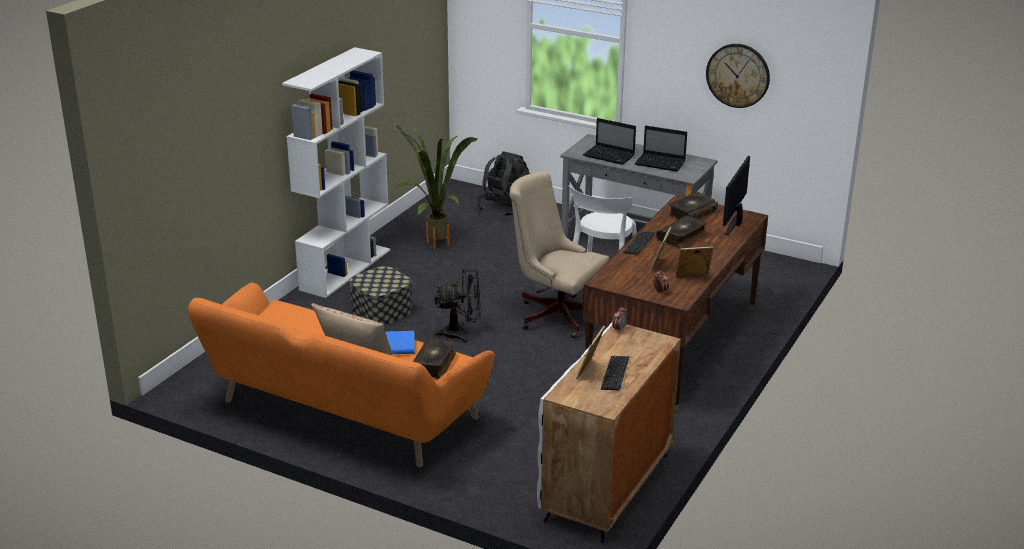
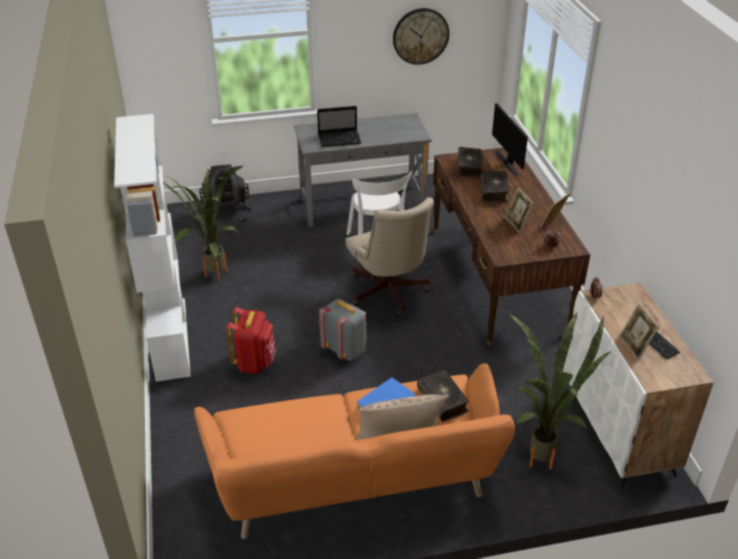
camera: 40 degrees left, 10 degrees up
storage box [349,266,412,325] -> red backpack [226,307,277,374]
black fan [433,269,481,343] -> grey backpack [319,299,367,361]
beige office chair [510,171,609,339] -> beige office chair turned 105 degrees counterclockwise [345,197,434,316]
keyboard [623,231,655,255] -> none
laptop [635,126,687,172] -> none
none -> potted plant [507,312,610,470]

